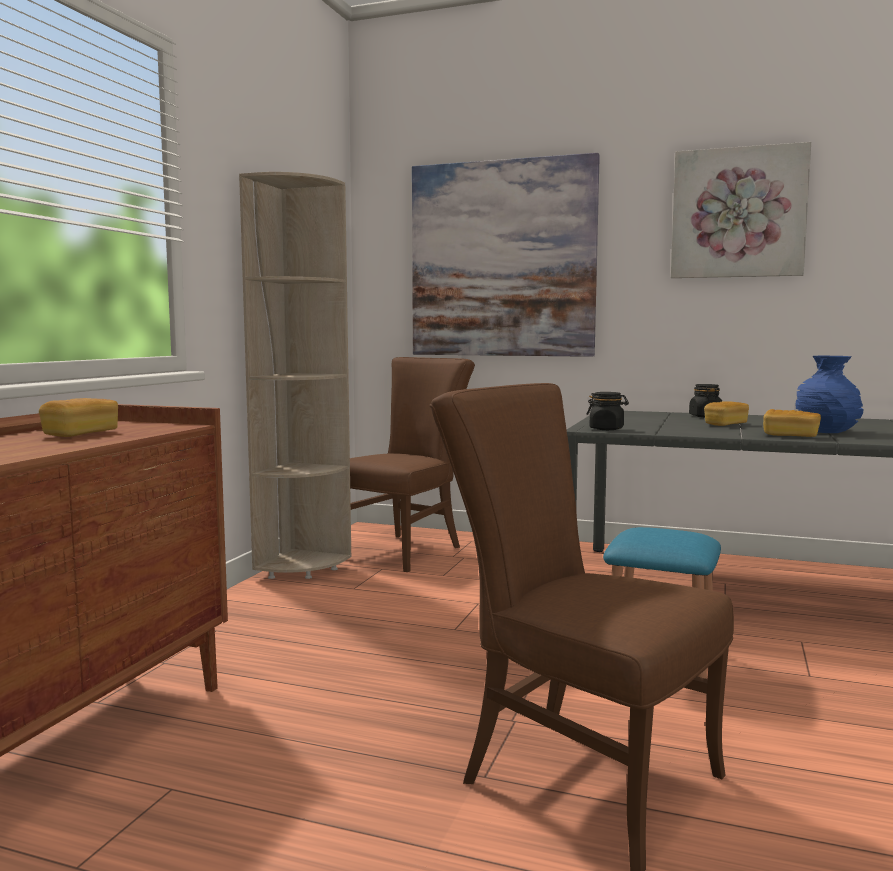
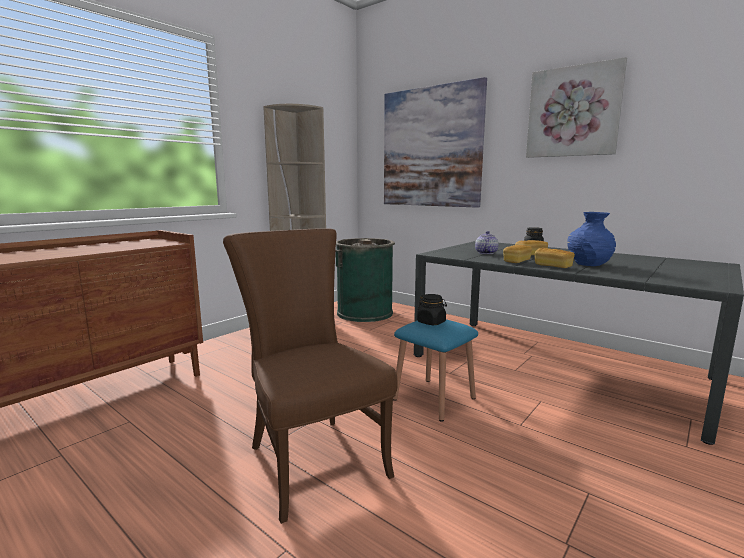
camera: 20 degrees right, 5 degrees up
bread [39,398,118,437] -> bread moved to [503,245,532,263]
brown chair [350,357,475,572] -> green trash can [335,238,395,322]
black jar [587,392,629,430] -> black jar moved to [417,294,447,325]
none -> teapot [475,231,499,254]

